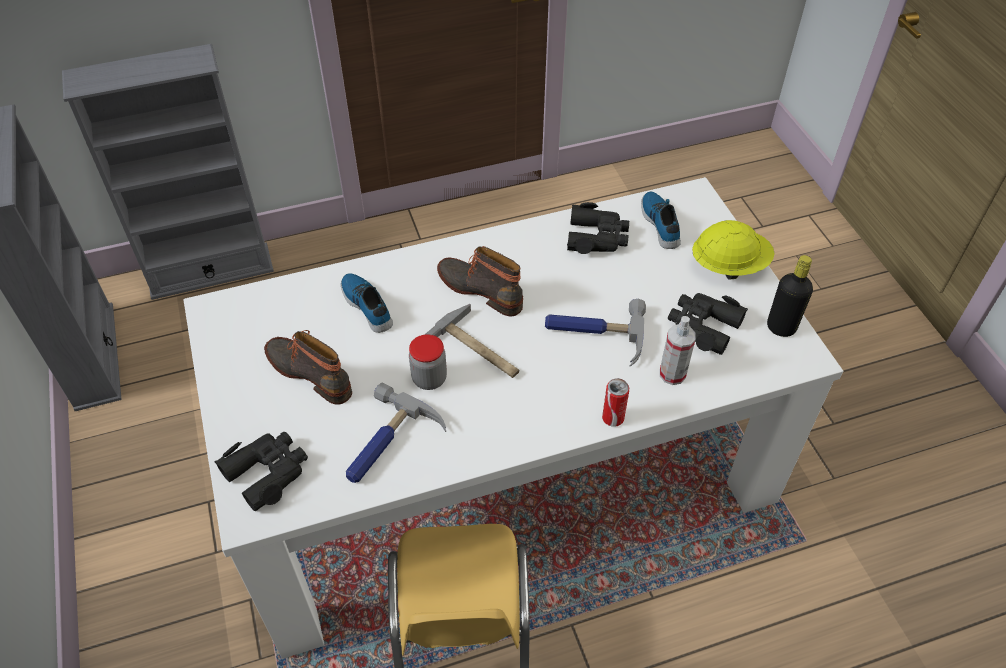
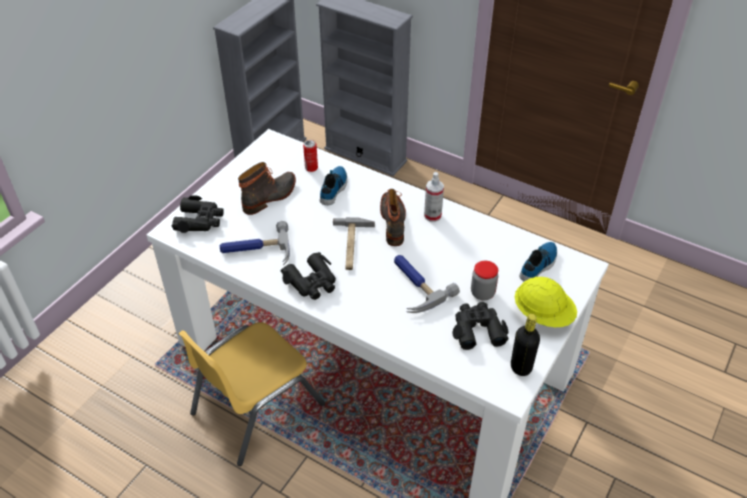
camera: 50 degrees right, 5 degrees down
boot [264,330,352,405] -> boot turned 45 degrees clockwise [238,162,296,215]
jar [409,334,447,390] -> jar moved to [471,261,498,300]
black binoculars [567,202,629,254] -> black binoculars moved to [280,252,336,300]
can [602,378,629,427] -> can moved to [303,140,318,172]
spray bottle [660,316,696,385] -> spray bottle moved to [424,172,444,222]

